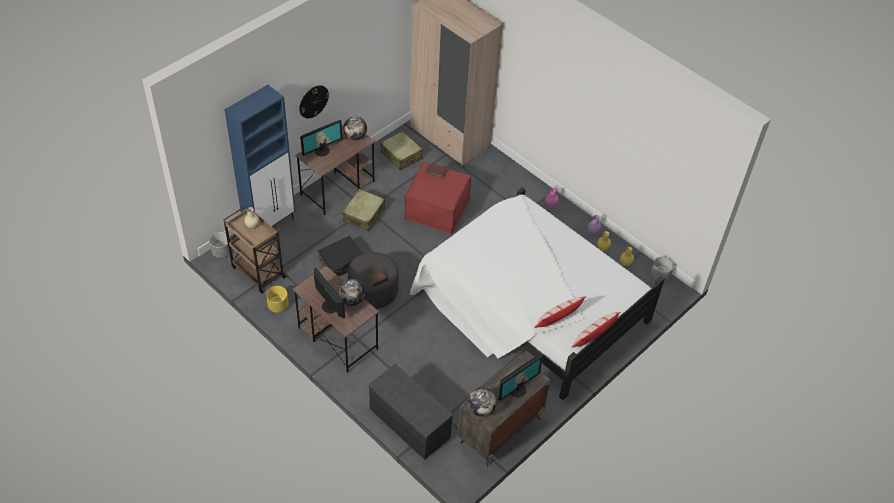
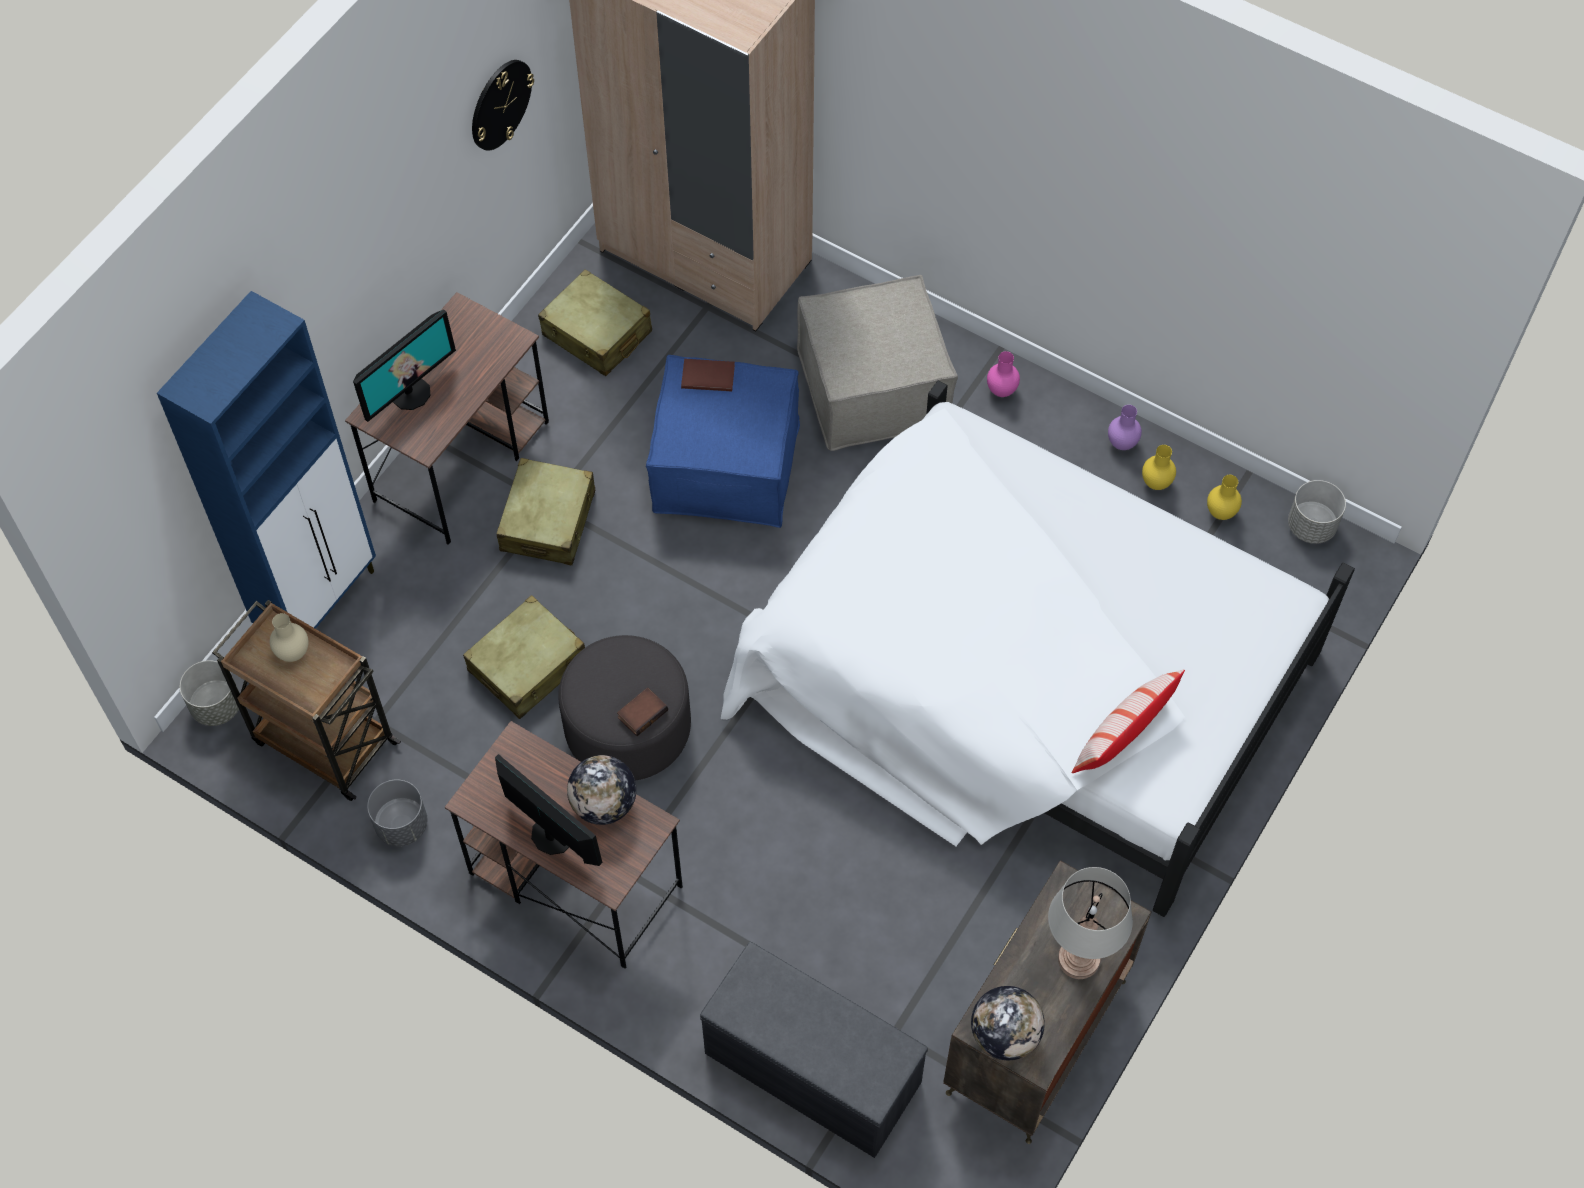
camera: 10 degrees left, 10 degrees up
yellow planter [266,286,289,313] -> grey planter [367,780,427,846]
wall clock [299,85,329,119] -> wall clock moved to [472,60,534,151]
black suitcase [318,235,363,277] -> beige suitcase [463,595,585,719]
globe [344,116,367,140] -> none
red ottoman [404,161,471,235] -> blue ottoman [646,355,800,528]
monitor [498,355,543,401] -> grey table lamp [1048,867,1133,979]
pillow [572,311,621,348] -> none
none -> beige ottoman [797,275,958,451]

